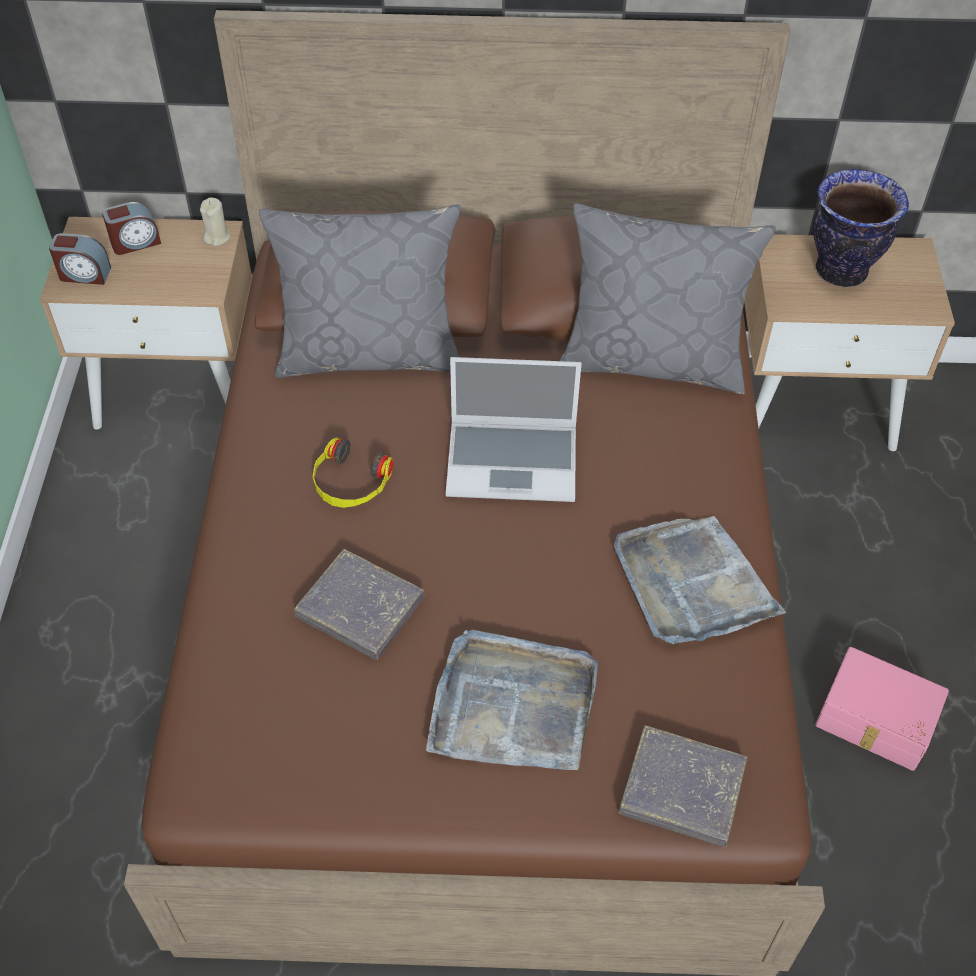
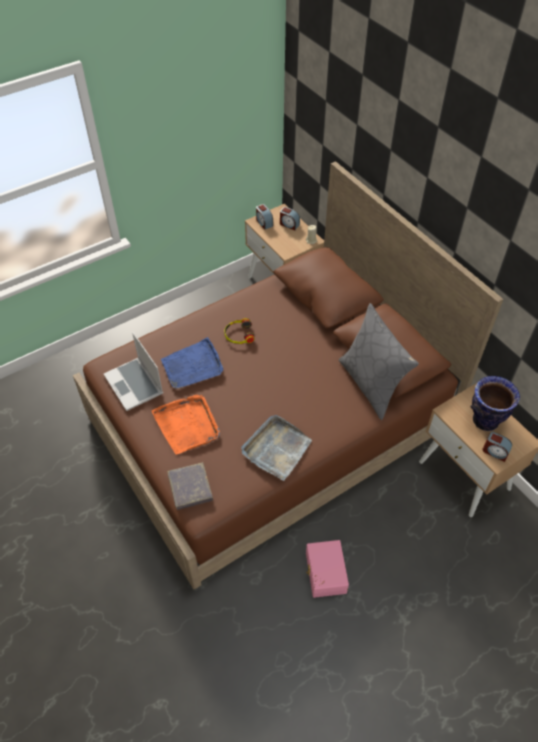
camera: 55 degrees right, 0 degrees up
grey pillow [259,204,461,378] -> none
grey book [294,549,425,660] -> blue tray [161,337,223,388]
grey tray [426,630,598,770] -> orange tray [152,395,220,455]
laptop [446,357,582,502] -> laptop moved to [104,332,163,411]
none -> alarm clock [482,432,512,462]

